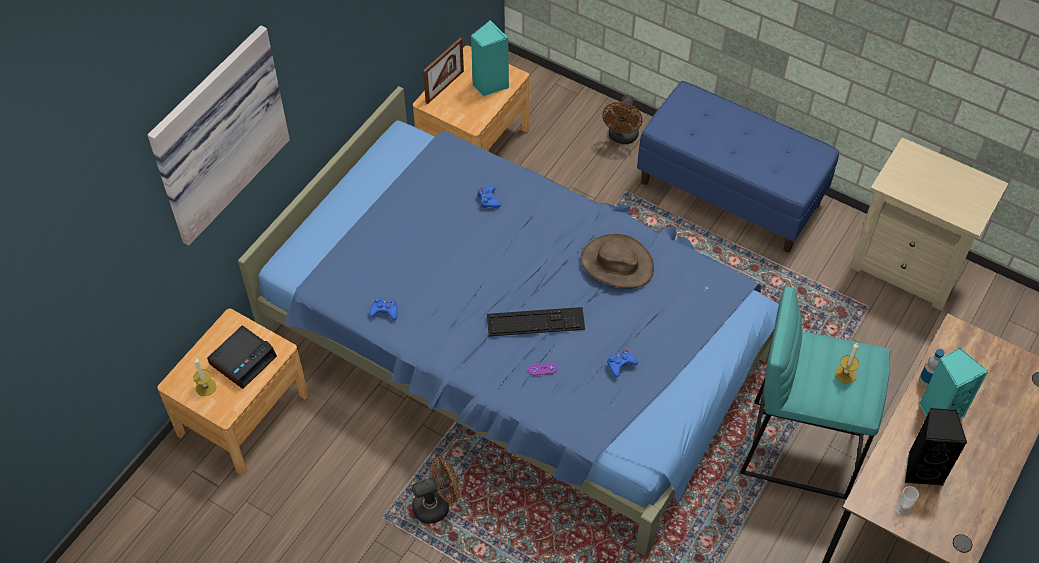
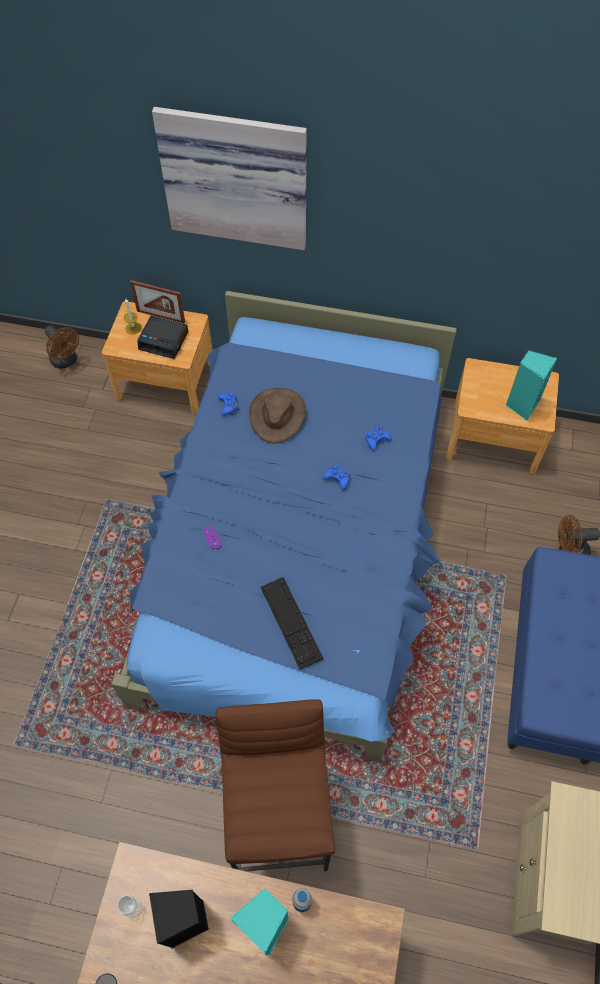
camera: 70 degrees right, 5 degrees up
brown fan [412,456,459,524] -> brown fan moved to [45,326,79,369]
picture frame [423,37,464,104] -> picture frame moved to [130,280,185,324]
keyboard [487,307,585,336] -> keyboard moved to [261,577,324,670]
brown hat [581,234,654,288] -> brown hat moved to [249,388,306,444]
blue game controller [607,349,638,378] -> blue game controller moved to [323,465,350,490]
turquoise stool [740,286,890,499] -> brown stool [216,699,335,871]
candle [835,343,859,383] -> none

